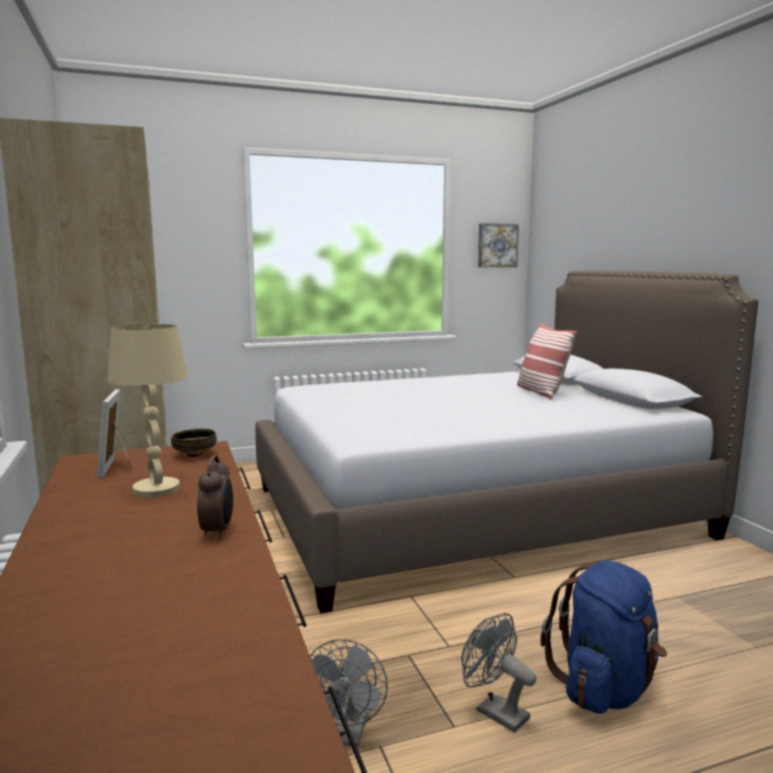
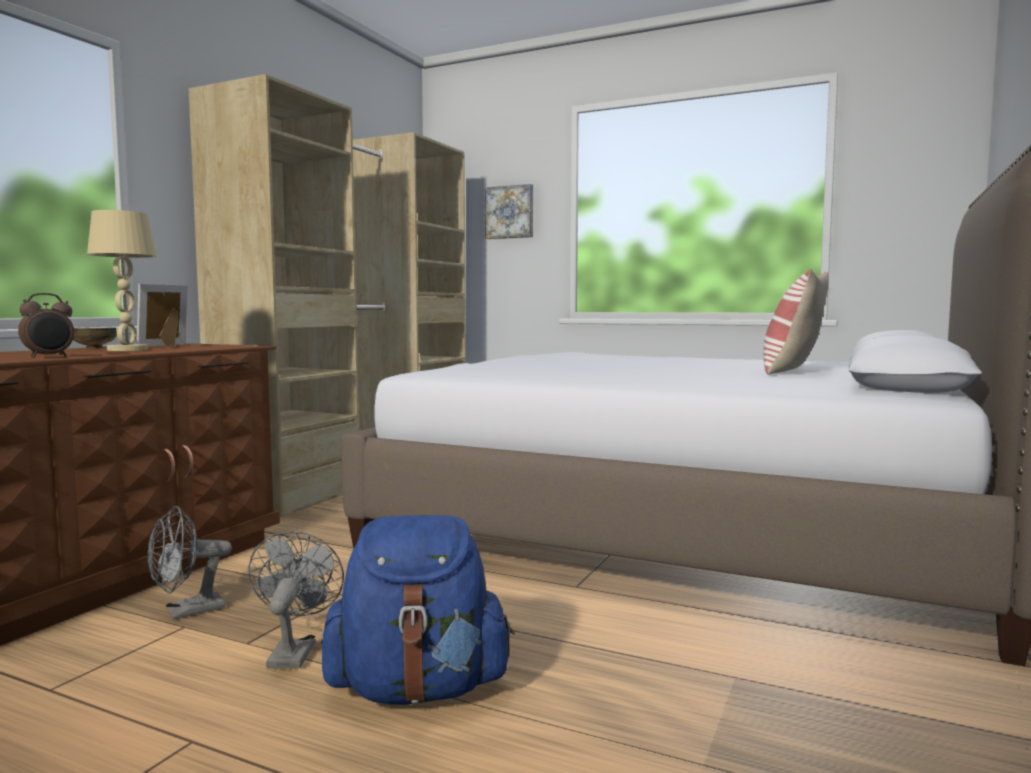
camera: 45 degrees right, 5 degrees down
bowl [171,428,217,457] -> bowl moved to [73,327,117,349]
picture [478,223,519,267] -> picture moved to [485,184,533,239]

